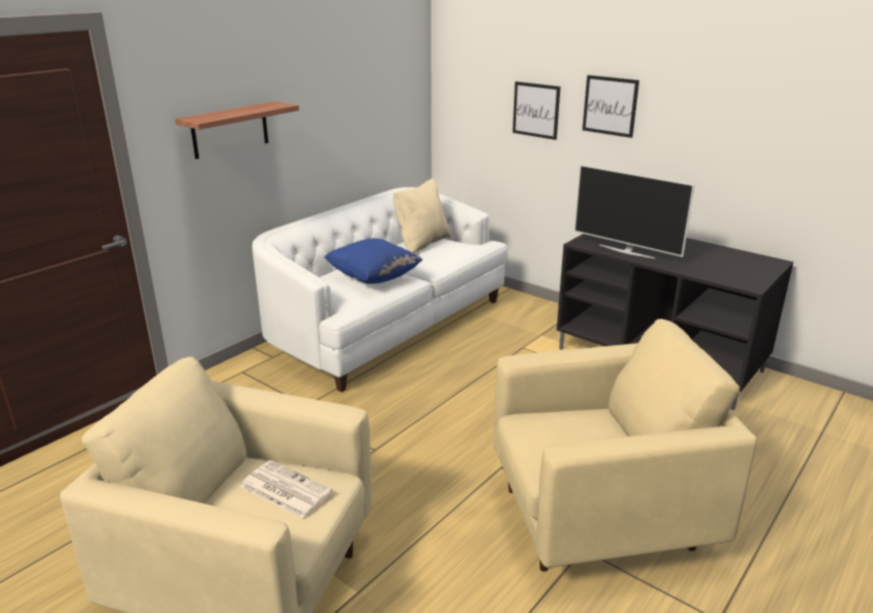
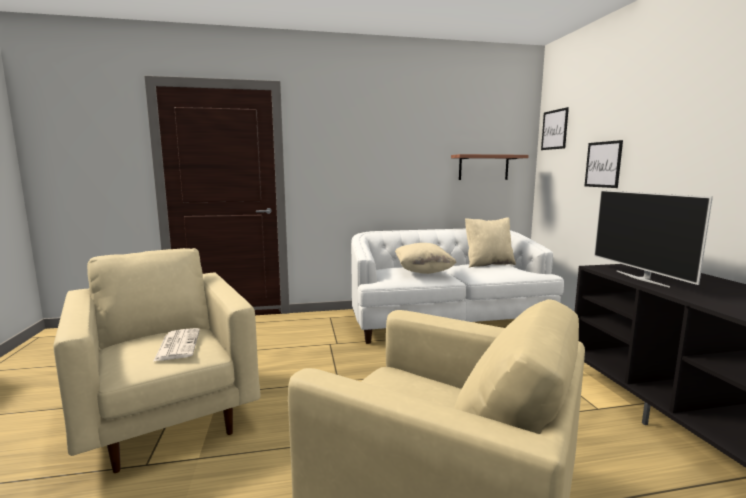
camera: 40 degrees right, 15 degrees down
shelf [175,101,299,159] -> shelf moved to [451,154,529,180]
blue pillow [324,238,423,284] -> beige pillow [395,243,456,274]
picture [582,75,639,138] -> picture moved to [541,107,569,150]

